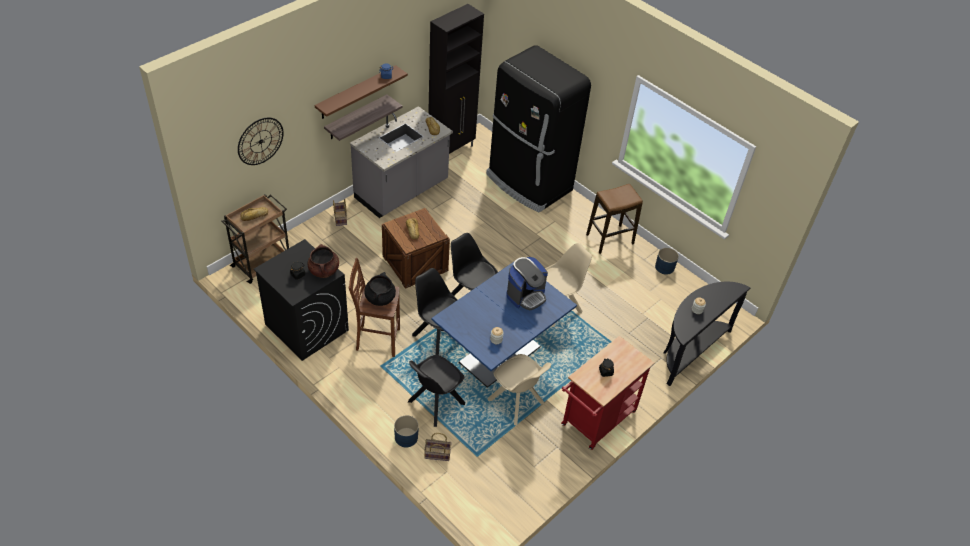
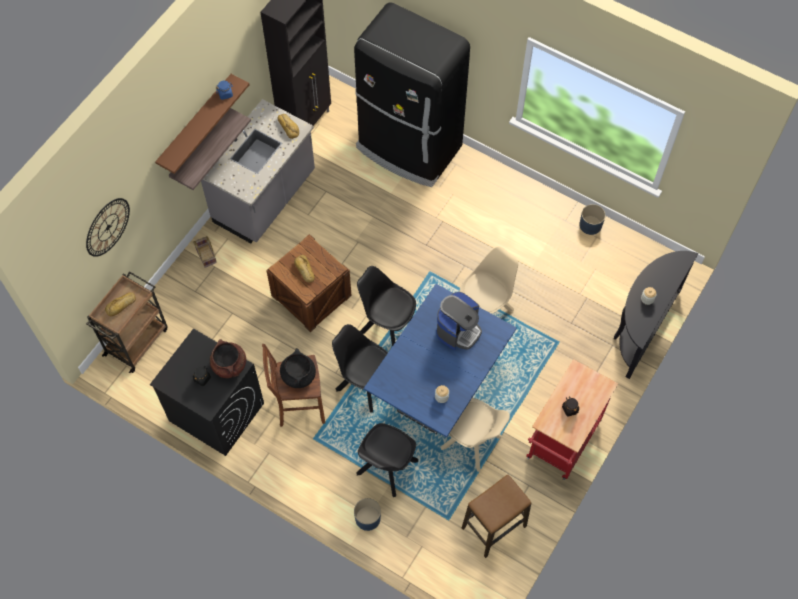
camera: 10 degrees left, 15 degrees up
basket [424,433,452,461] -> none
stool [586,184,643,254] -> stool moved to [462,475,531,558]

